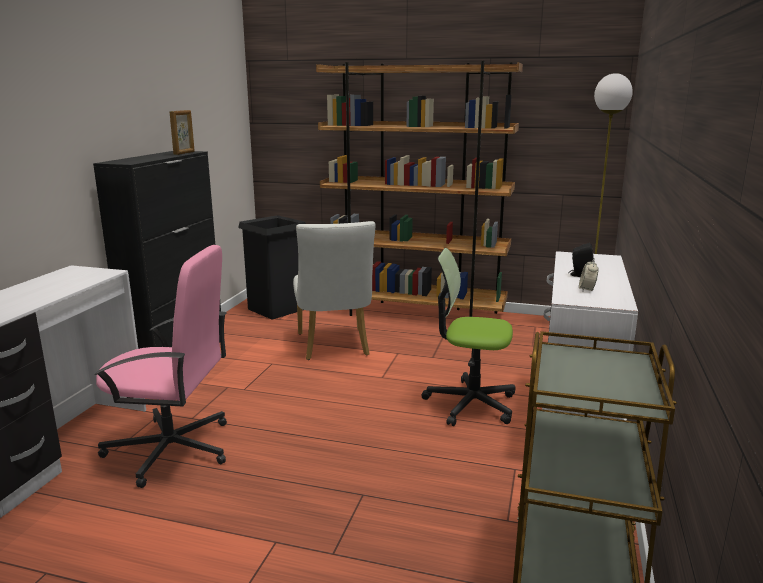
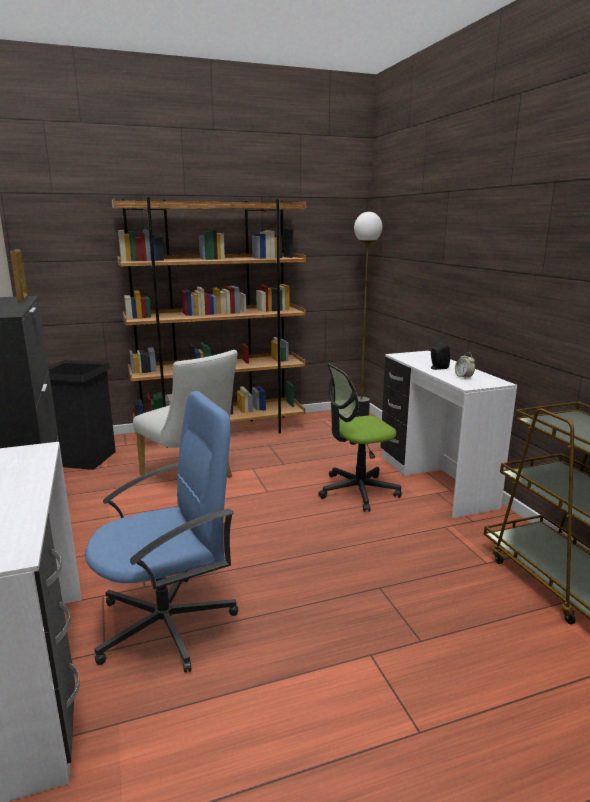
camera: 35 degrees left, 0 degrees up
pink office chair [94,245,227,488] -> blue office chair [85,391,238,673]

